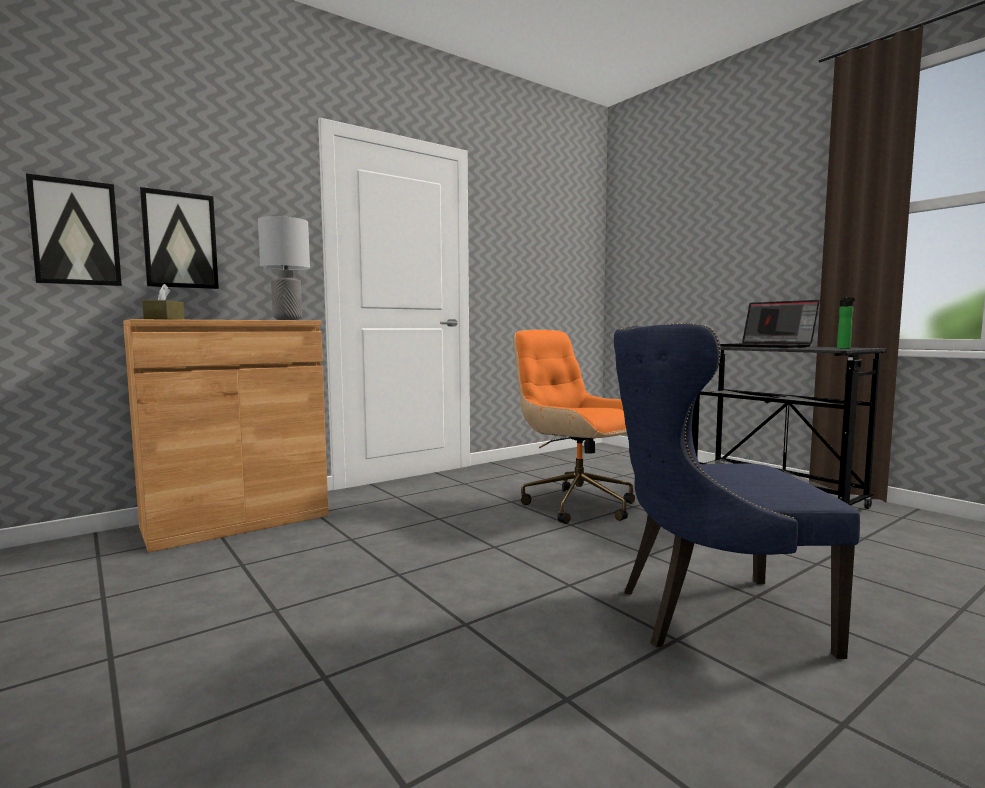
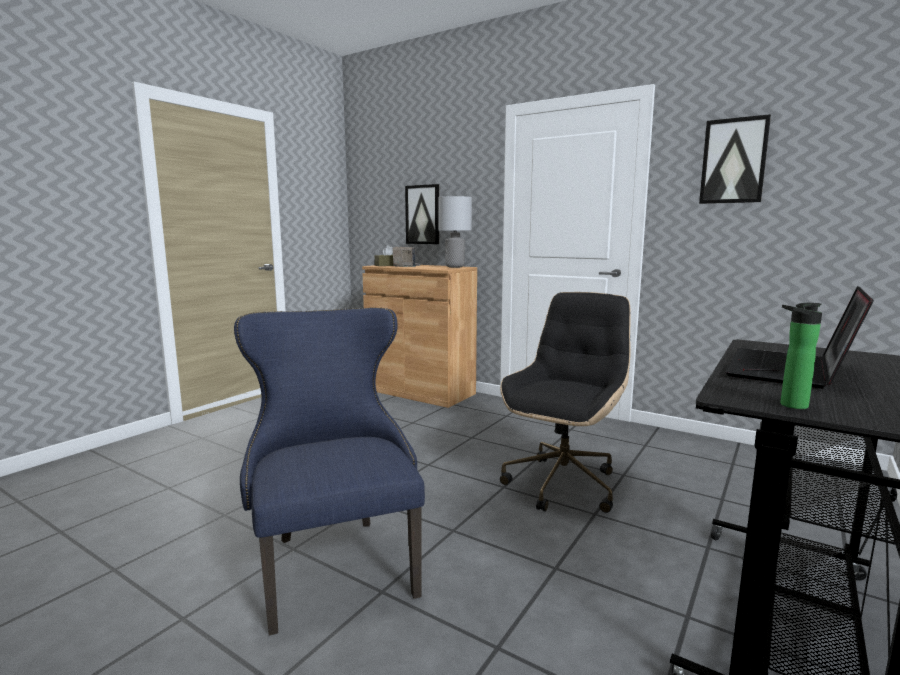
camera: 70 degrees right, 5 degrees up
picture [26,173,122,286] -> picture moved to [699,114,771,204]
orange office chair [513,329,635,524] -> black office chair [500,292,631,513]
none -> radio [393,247,420,267]

